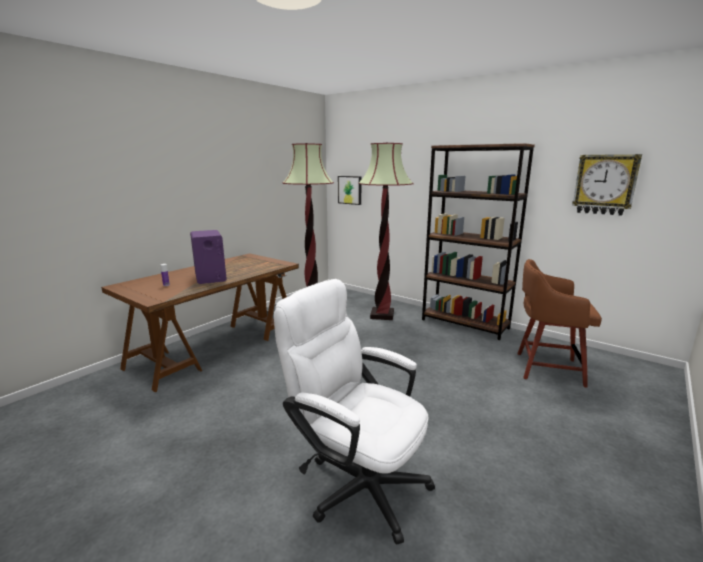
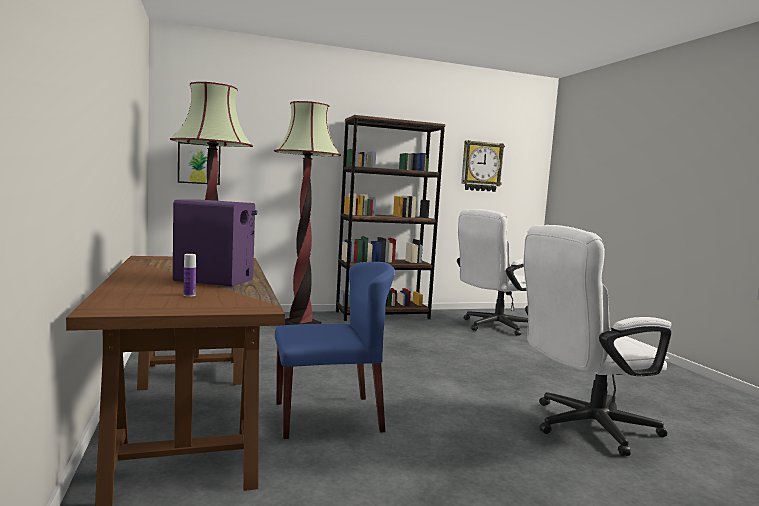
camera: 55 degrees left, 10 degrees down
brown stool [517,259,602,388] -> white office chair [457,209,528,336]
none -> blue chair [275,262,395,439]

